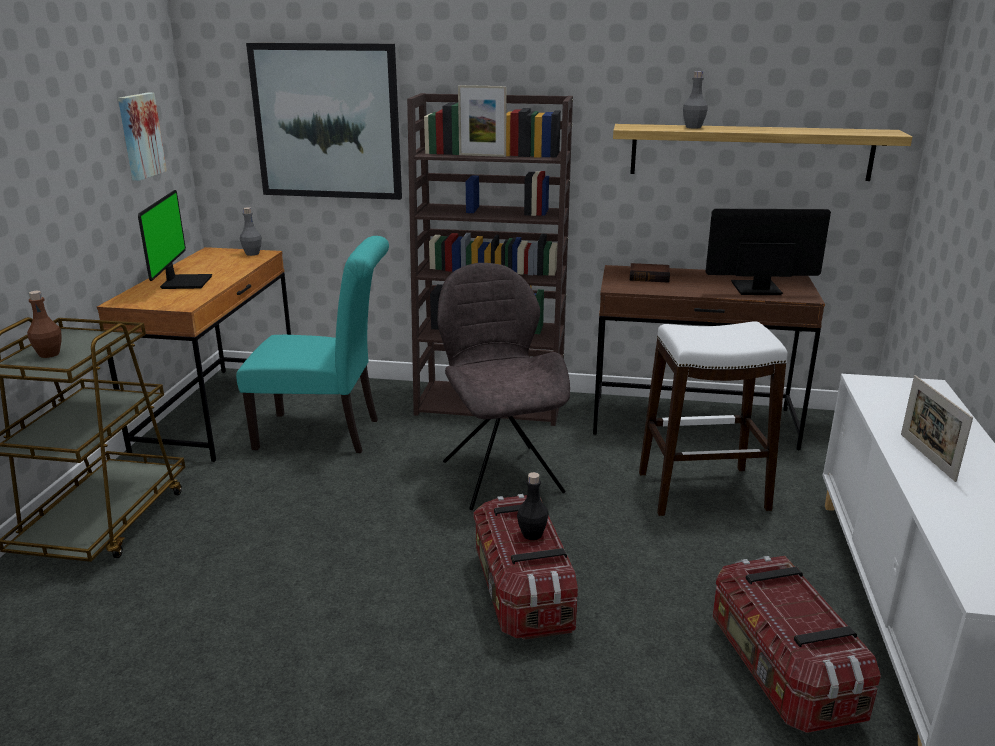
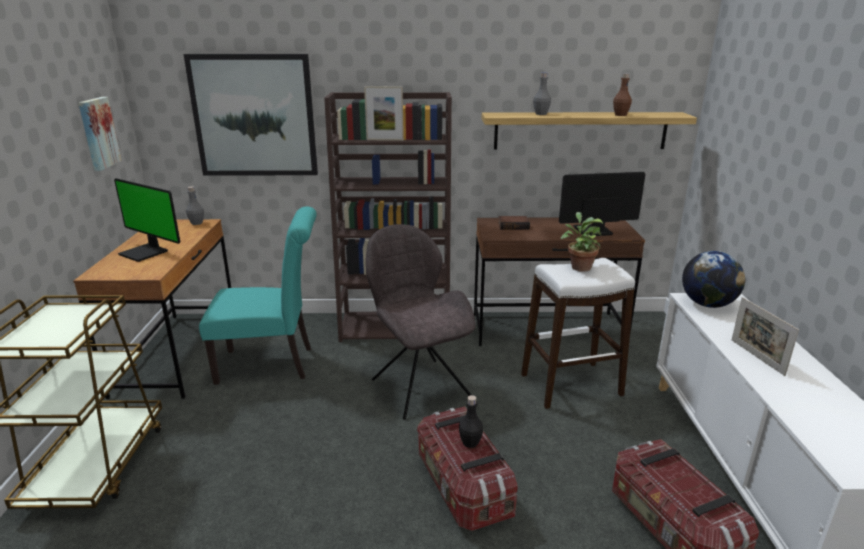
camera: 10 degrees left, 0 degrees up
brown bottle [27,291,62,358] -> brown bottle moved to [613,73,632,116]
monitor [138,190,212,289] -> monitor turned 135 degrees clockwise [114,178,180,262]
none -> potted plant [561,212,603,272]
none -> globe [682,251,745,308]

